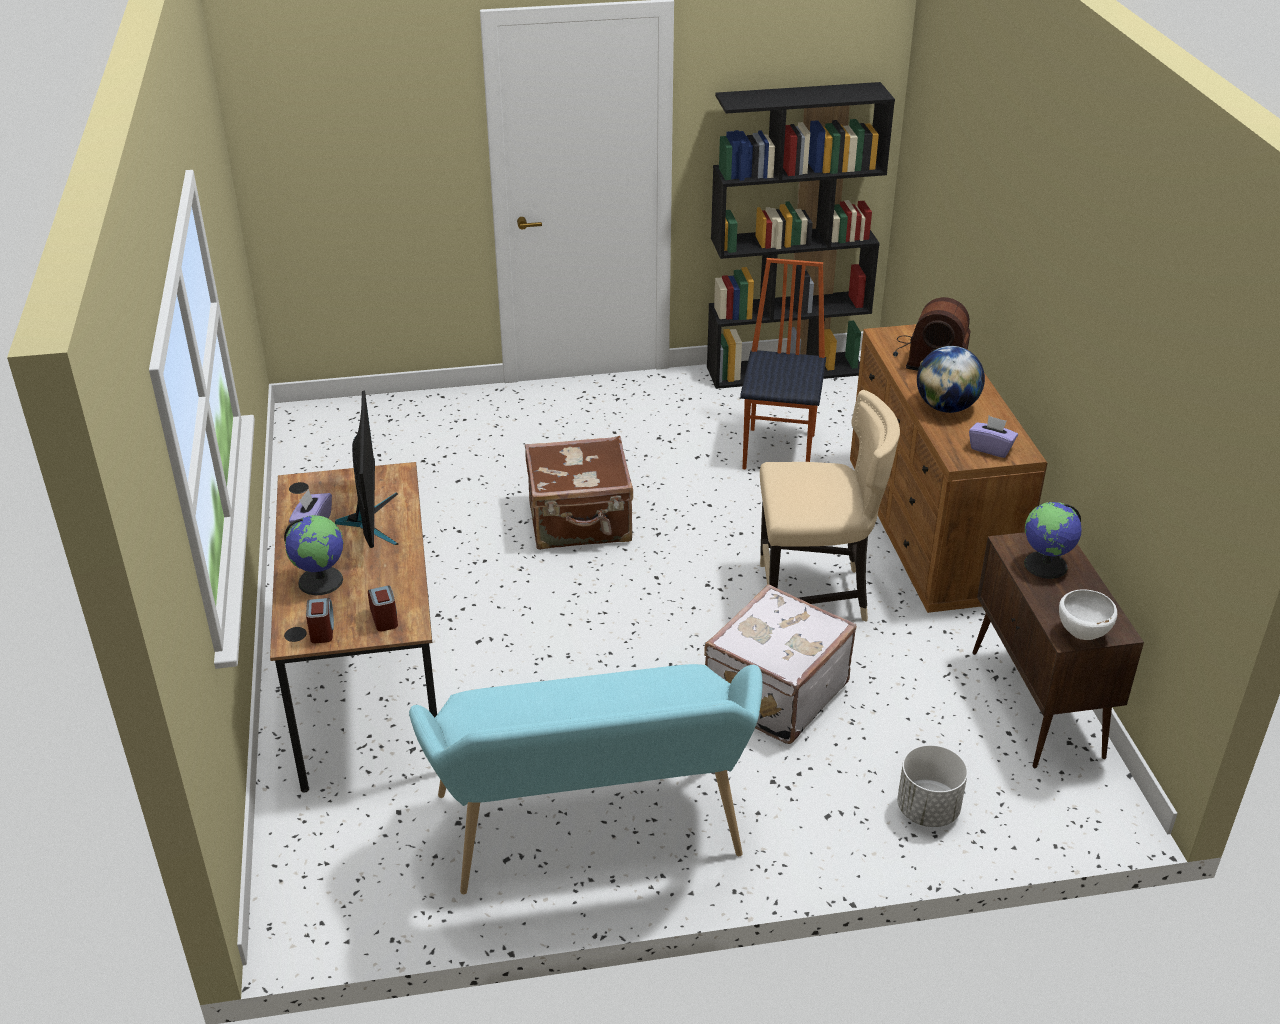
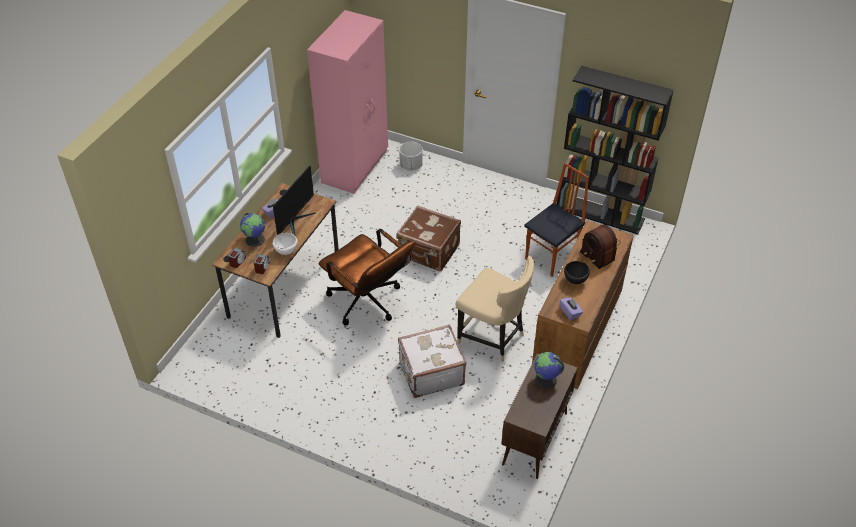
camera: 35 degrees right, 10 degrees up
turquoise bench [409,664,763,894] -> none
white planter [897,745,968,827] -> white planter moved to [399,142,423,171]
globe [917,346,985,413] -> black bowl [564,261,590,284]
white bowl [1059,589,1117,640] -> white bowl moved to [273,233,298,255]
none -> pink wardrobe [307,10,388,194]
none -> brown office chair [319,229,415,326]

